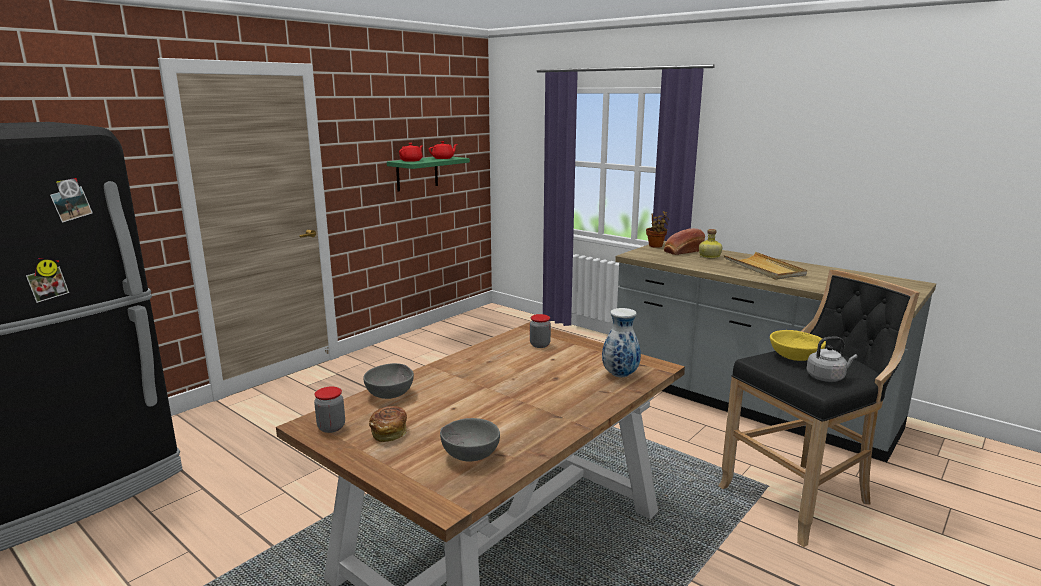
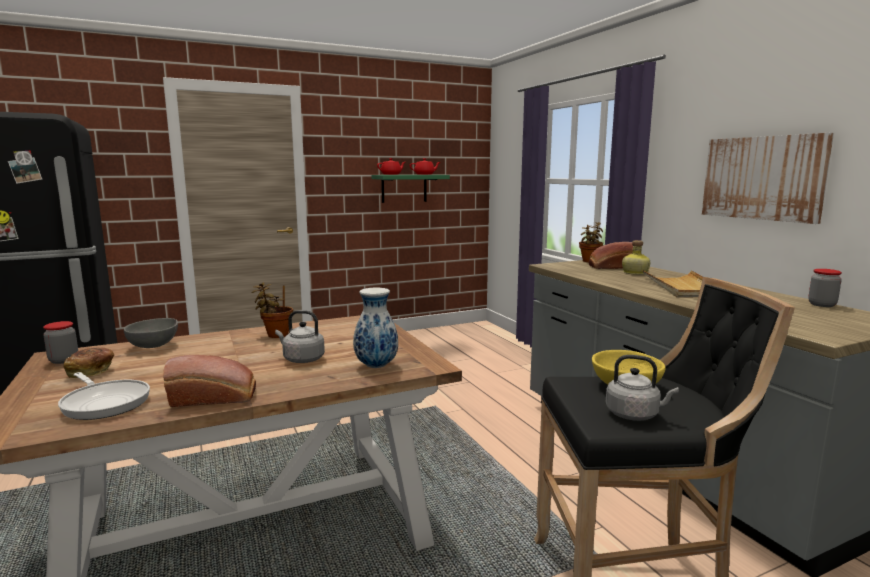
camera: 25 degrees right, 5 degrees down
grey bowl [440,418,500,461] -> frying pan [58,372,150,420]
jar [530,314,551,348] -> jar moved to [808,269,842,307]
none -> bread [163,355,256,407]
none -> potted plant [252,282,293,338]
none -> grey kettle [275,310,325,363]
none -> picture [702,133,834,224]

